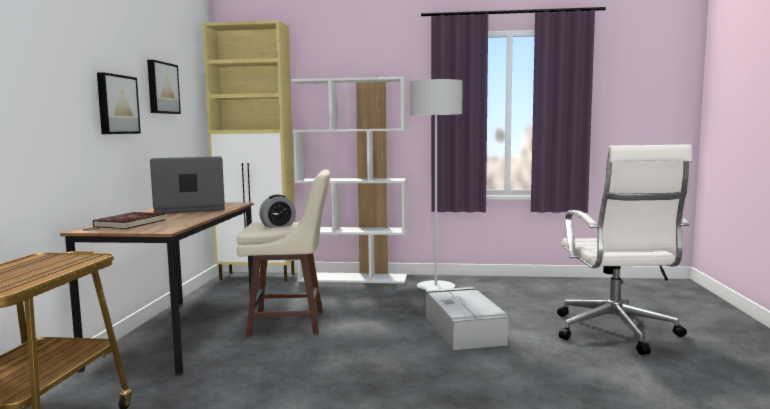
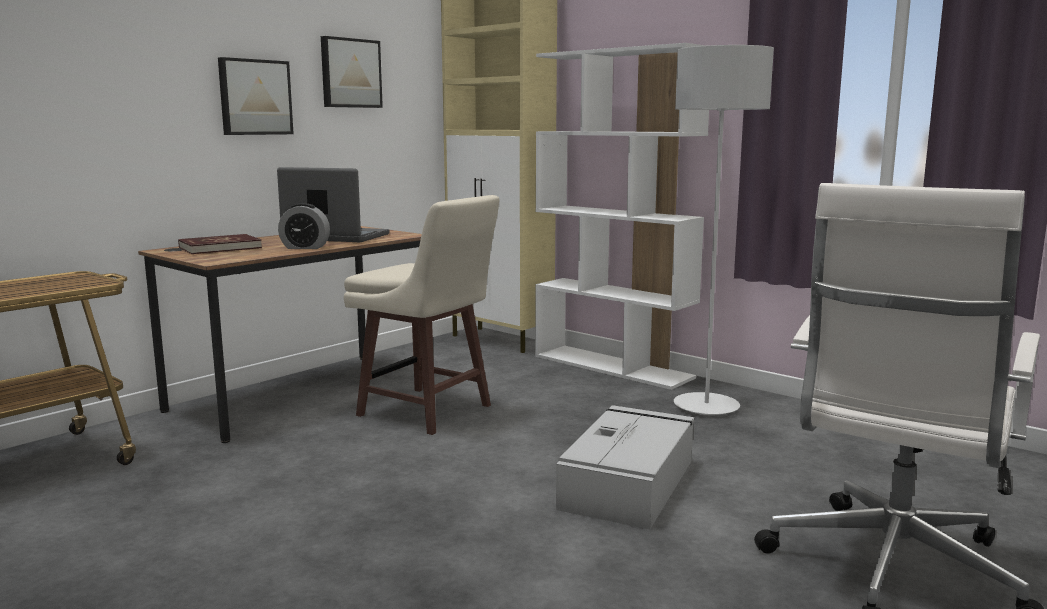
camera: 35 degrees right, 5 degrees up
alarm clock [259,194,296,228] -> alarm clock moved to [278,203,330,249]

